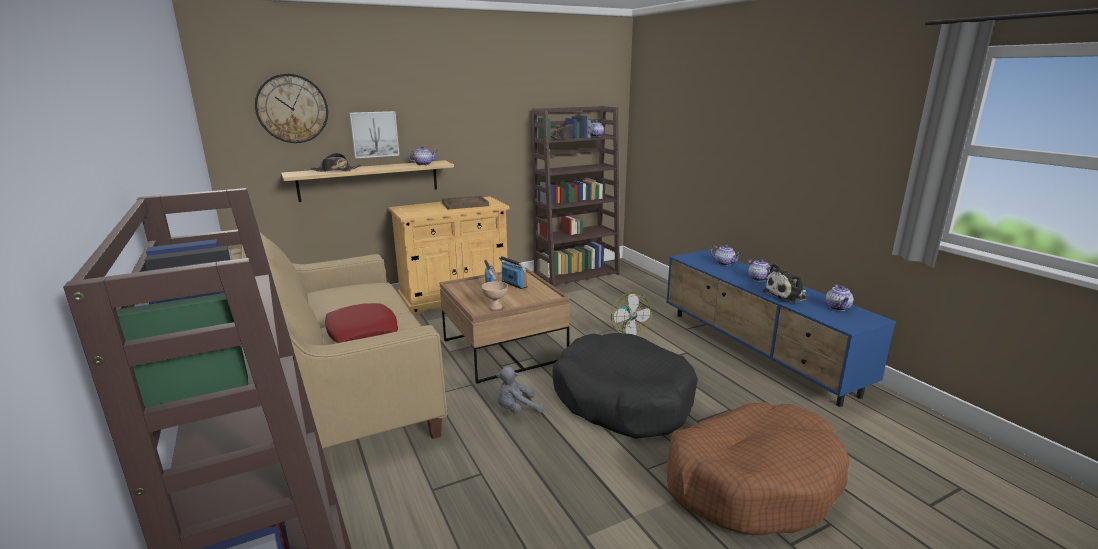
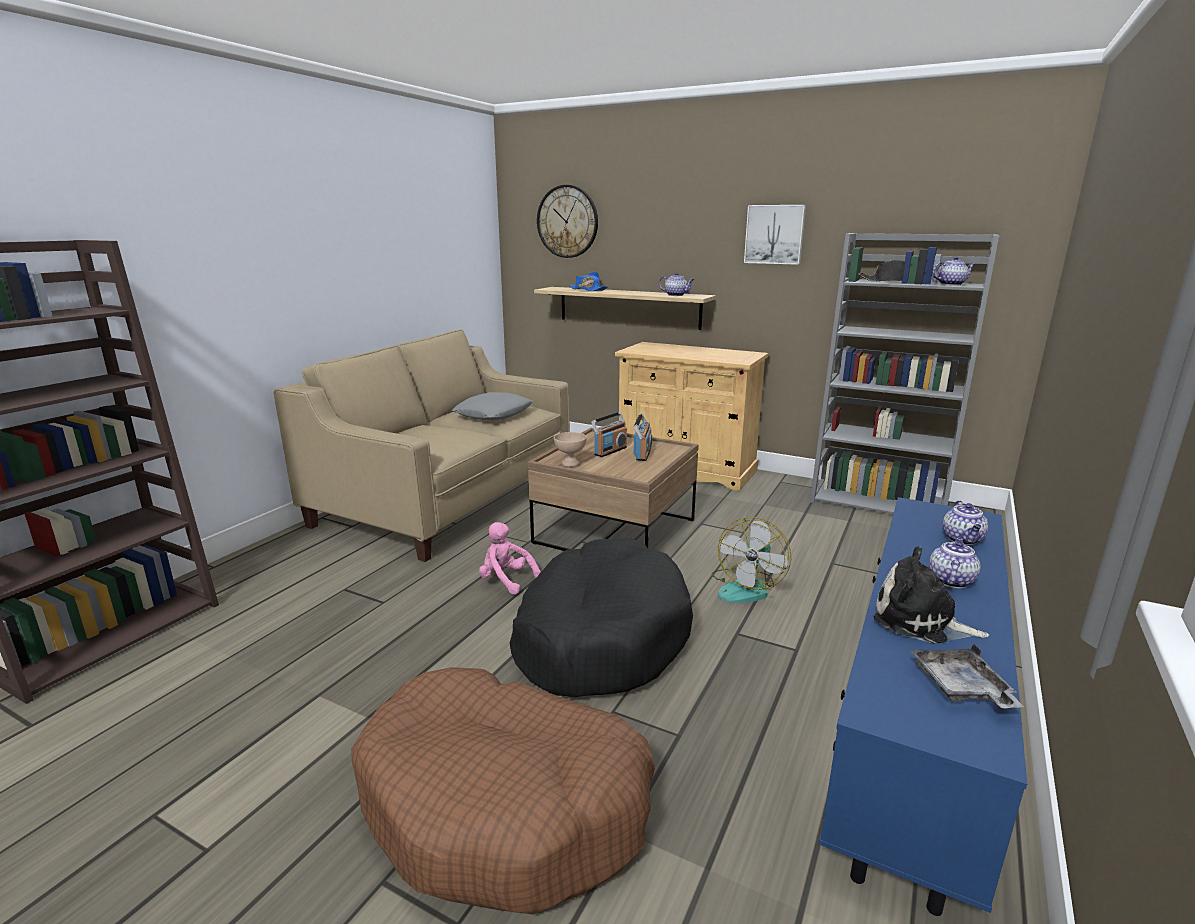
camera: 55 degrees right, 0 degrees up
black hat [310,153,361,172] -> blue hat [569,272,608,291]
red pillow [325,303,398,343] -> none
picture [349,111,399,158] -> picture moved to [744,205,806,265]
brown tray [442,196,489,210] -> none
grey plush toy [496,366,544,414] -> pink plush toy [479,522,541,595]
brown bookcase [532,106,620,287] -> grey bookcase [810,233,999,514]
teapot [826,284,853,311] -> grey tray [910,644,1024,708]
none -> grey pillow [452,392,533,420]

